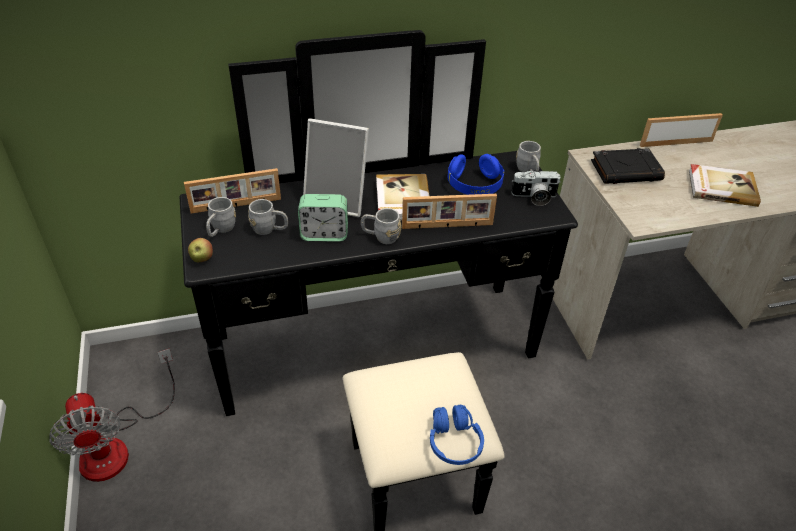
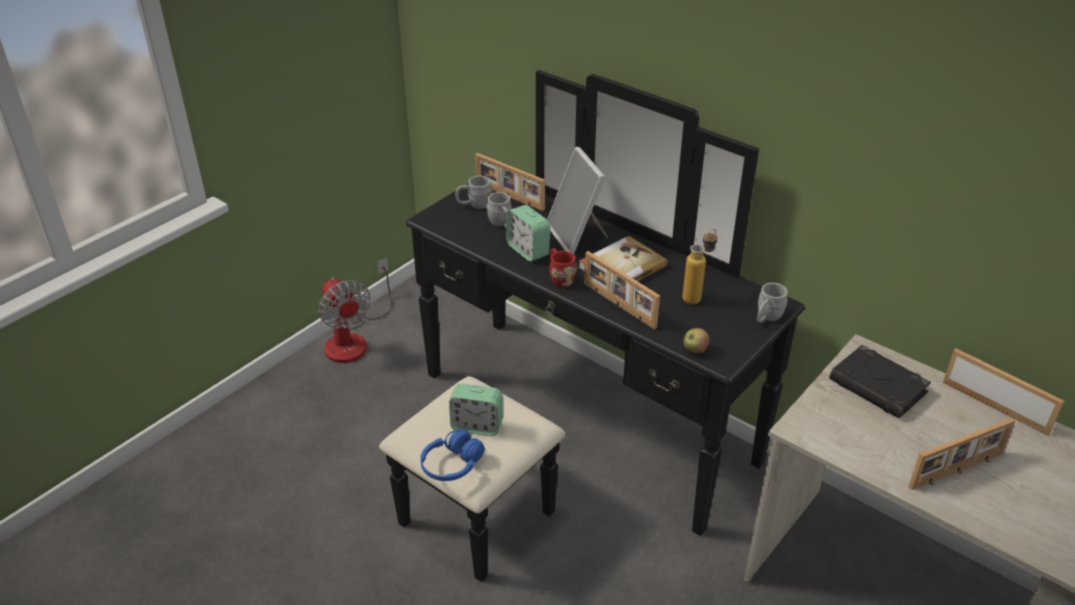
camera: 55 degrees right, 5 degrees down
fan [49,348,175,482] -> fan turned 60 degrees counterclockwise [318,258,392,363]
apple [188,238,213,262] -> apple moved to [684,328,710,354]
grey mug [361,208,401,244] -> red mug [550,248,577,287]
blue headphones [448,154,504,195] -> bottle [682,229,717,304]
camera [511,171,561,206] -> none
book [689,164,761,207] -> picture frame [908,418,1015,490]
none -> alarm clock [449,383,503,436]

